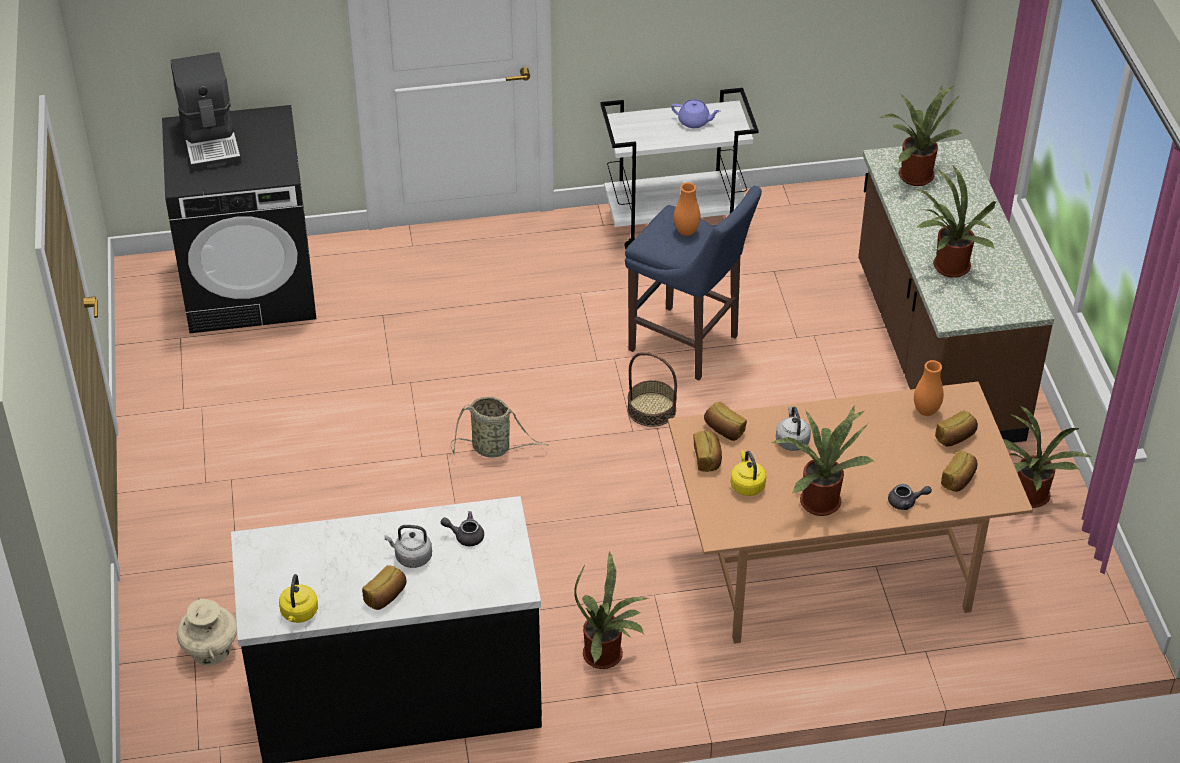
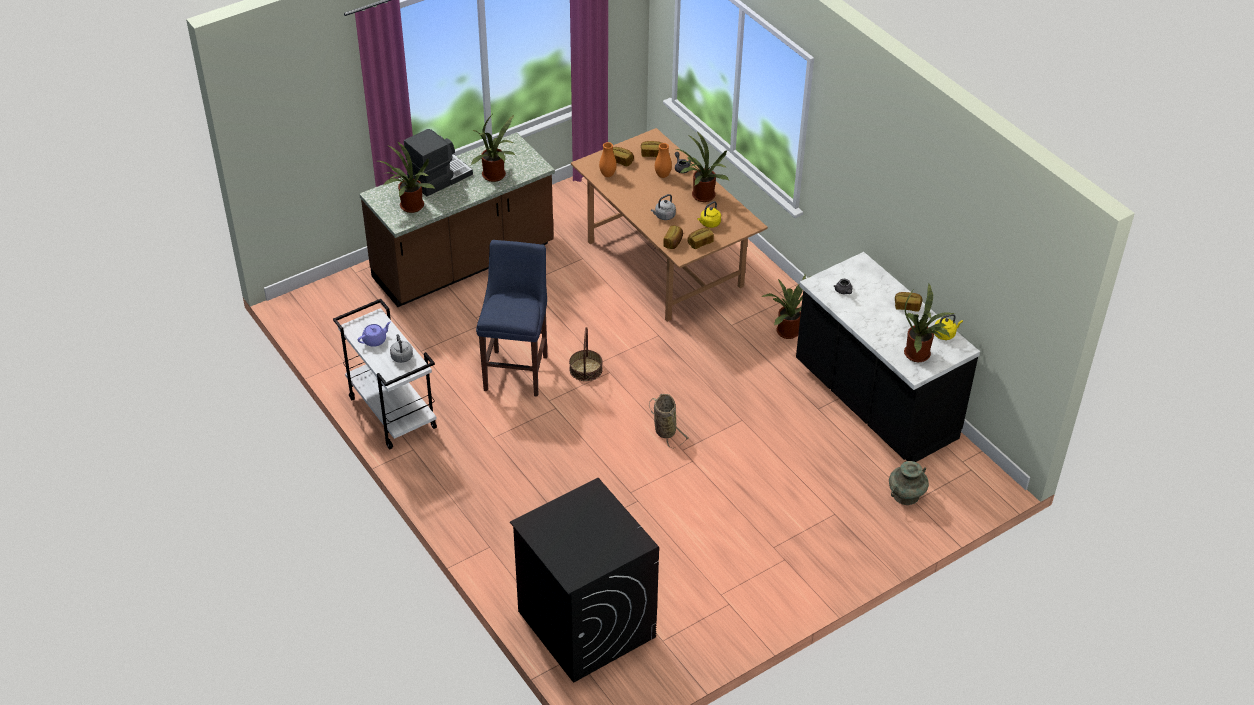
camera: 115 degrees left, 0 degrees up
coffee machine [170,52,242,172] -> coffee machine moved to [404,129,473,196]
beige vase [177,598,237,666] -> turquoise vase [889,461,929,505]
grey kettle [384,525,432,568] -> grey kettle moved to [390,334,413,363]
purple teapot [671,99,720,128] -> purple teapot turned 60 degrees clockwise [358,321,391,347]
orange vase [674,182,700,236] -> orange vase moved to [655,143,672,178]
potted plant [1003,406,1091,508] -> potted plant moved to [904,284,955,362]

